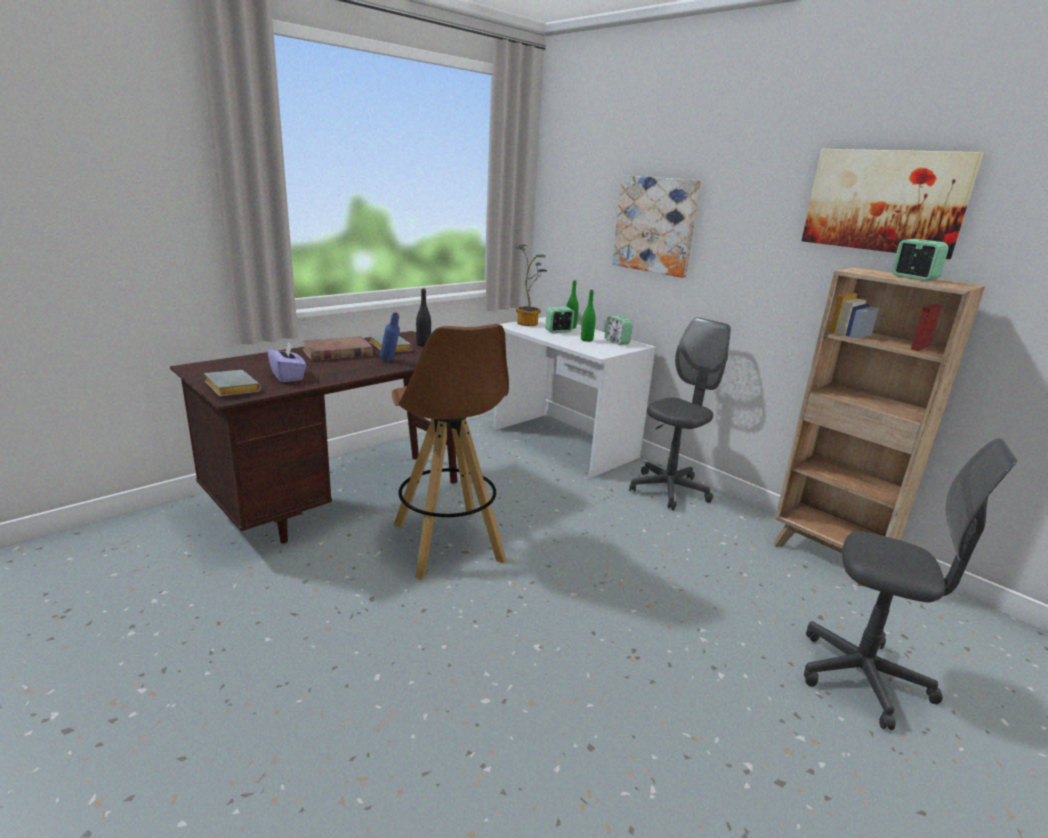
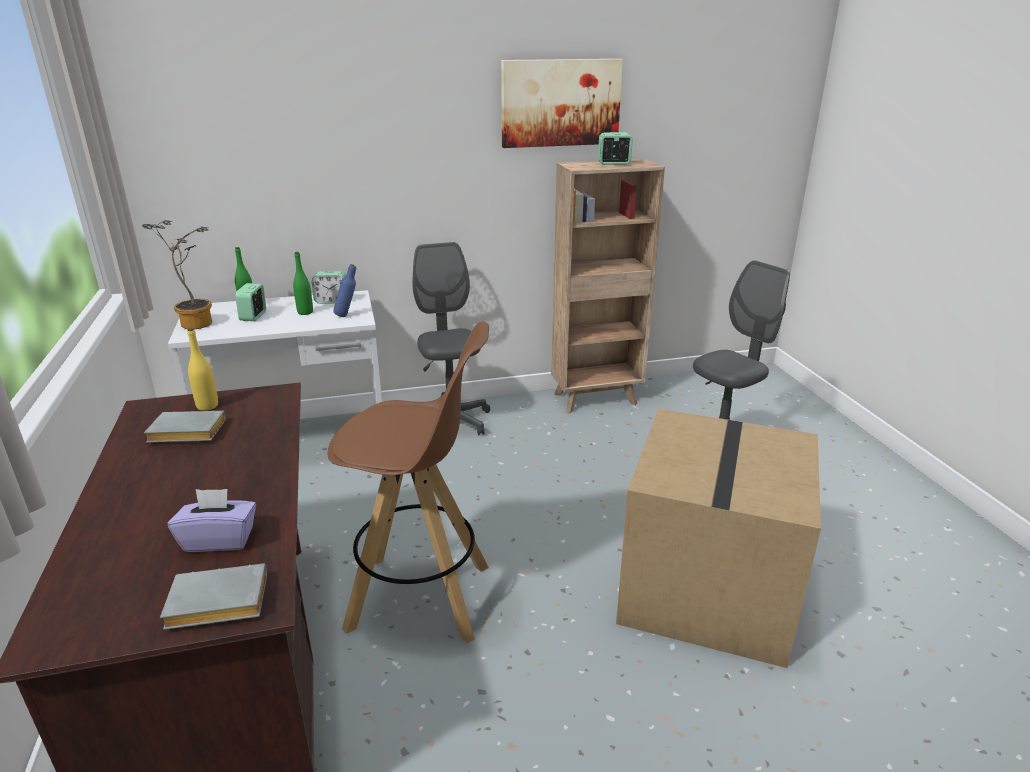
camera: 60 degrees left, 5 degrees up
brown book [302,336,373,361] -> none
blue bottle [380,312,400,361] -> blue bottle moved to [333,264,356,317]
black bottle [416,288,431,347] -> yellow bottle [187,328,218,411]
picture [612,175,701,278] -> none
none -> cardboard box [616,408,821,668]

